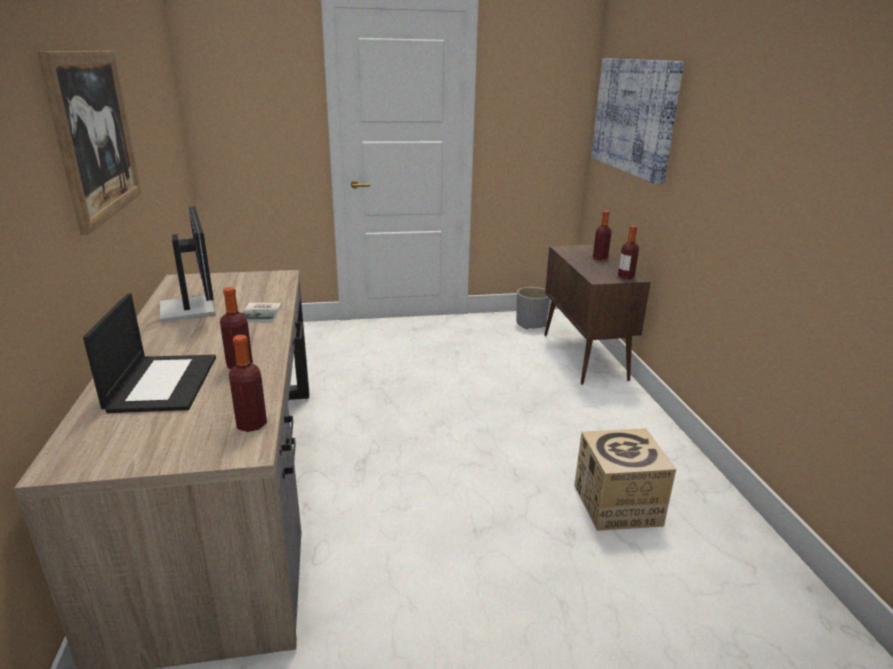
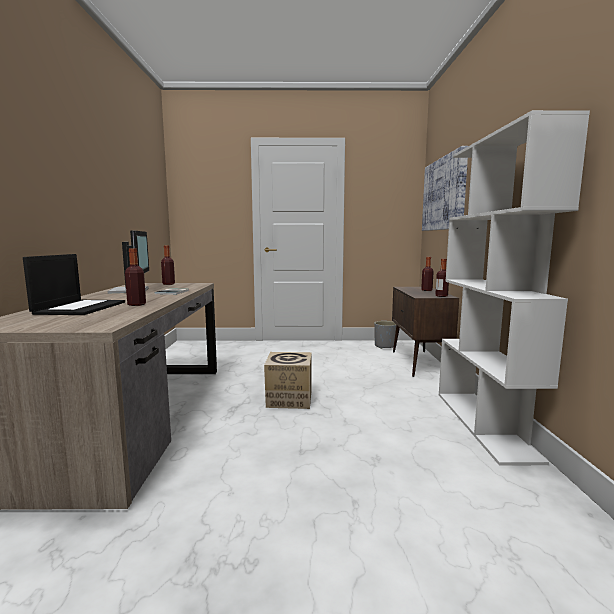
camera: 10 degrees right, 15 degrees down
picture [37,51,141,235] -> none
bottle [229,335,267,432] -> bottle moved to [161,245,175,285]
cardboard box [574,428,676,531] -> cardboard box moved to [264,352,312,409]
none -> white bookcase [439,110,590,466]

